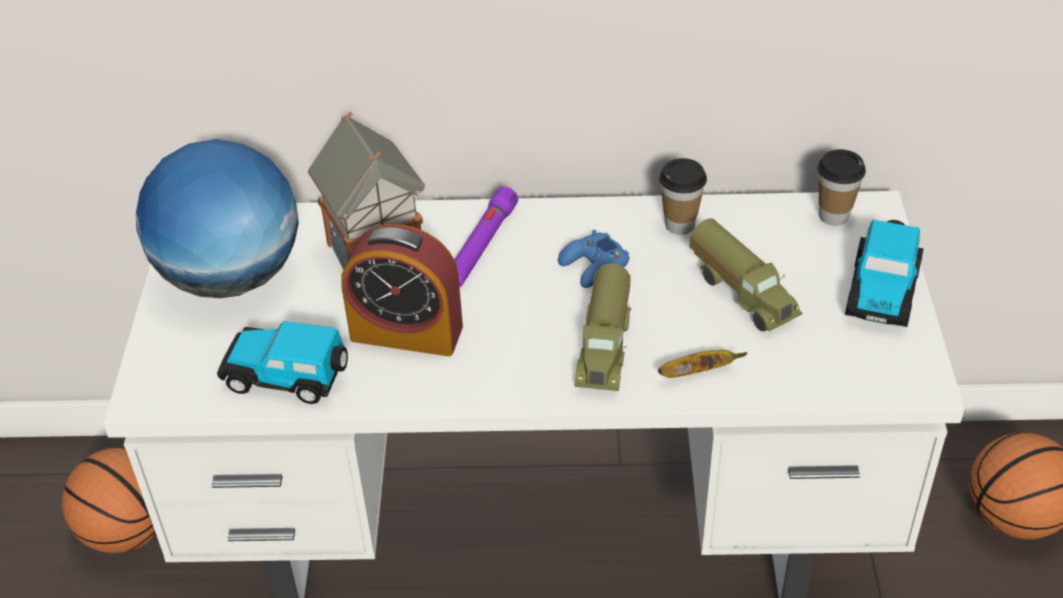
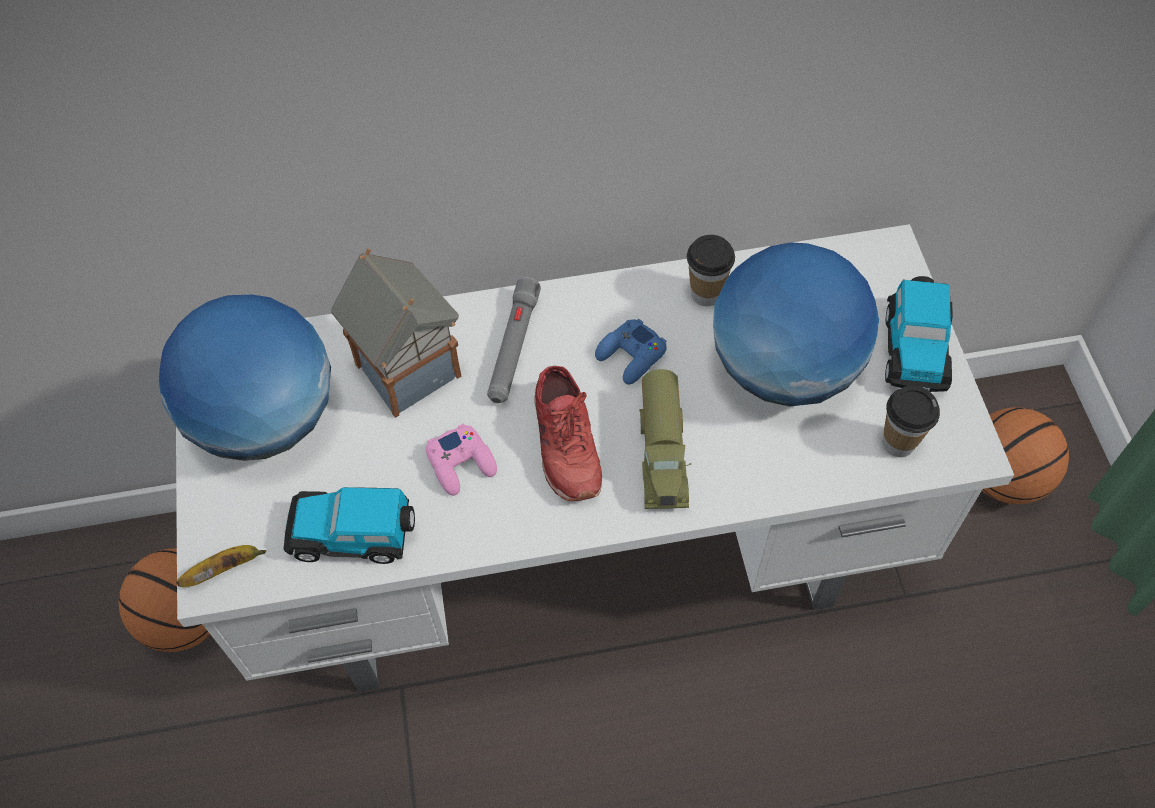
camera: 10 degrees left, 15 degrees up
alarm clock [341,224,463,356] -> pink game controller [426,423,497,496]
purple flashlight [454,187,518,287] -> grey flashlight [487,277,541,403]
banana [658,350,747,378] -> banana moved to [176,545,266,587]
toy truck [689,218,802,331] -> globe [713,242,879,407]
cup [817,149,866,226] -> cup moved to [883,386,940,457]
none -> red shoe [534,366,602,501]

